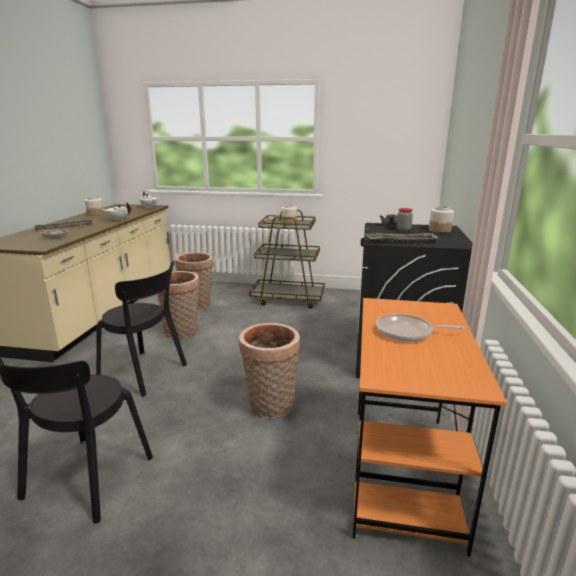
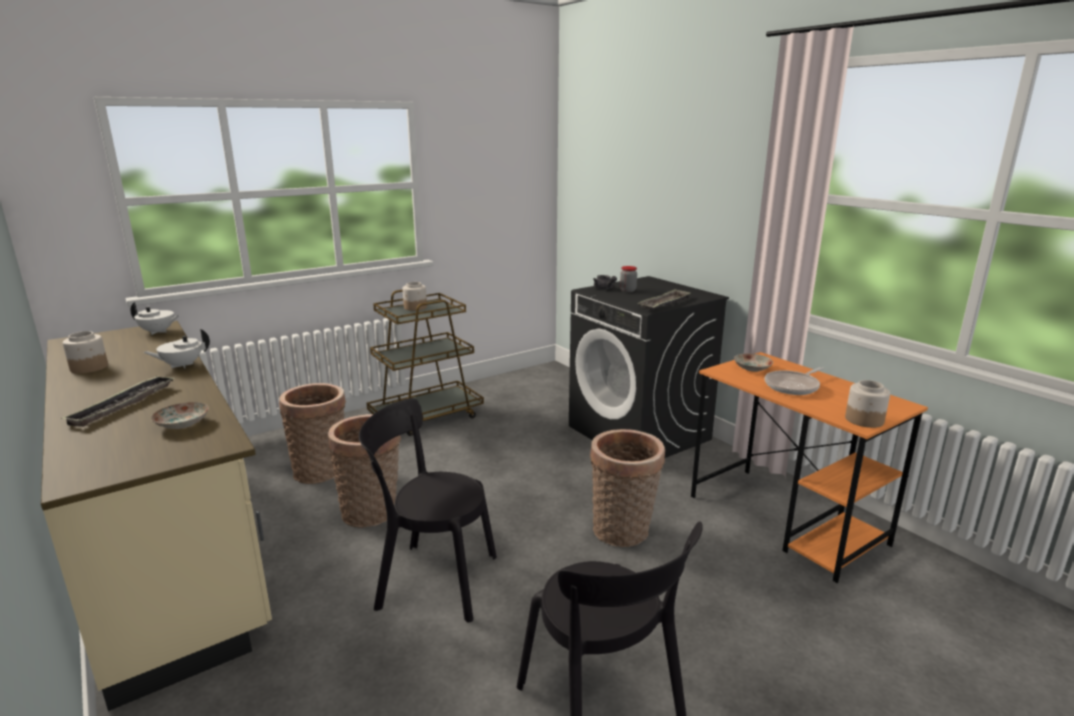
camera: 45 degrees left, 0 degrees up
black chair [96,261,187,397] -> black chair turned 150 degrees counterclockwise [359,398,497,622]
jar [429,206,454,233] -> jar moved to [845,380,890,428]
none -> plate [734,354,773,372]

